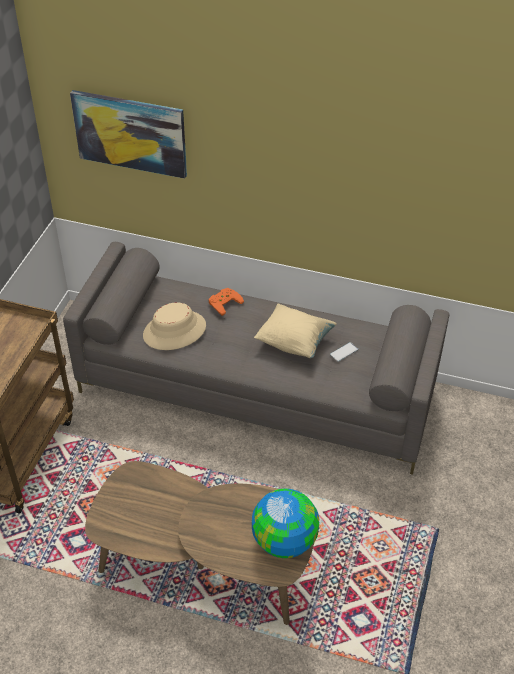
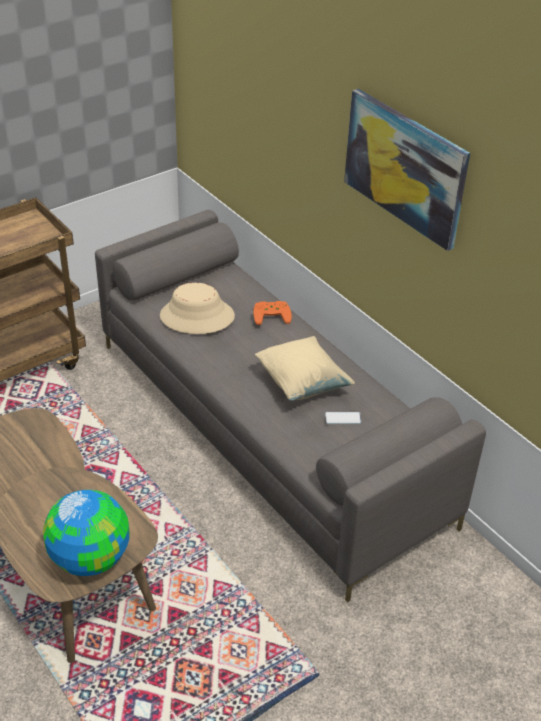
camera: 35 degrees right, 5 degrees down
picture [70,90,187,179] -> picture moved to [344,89,470,251]

